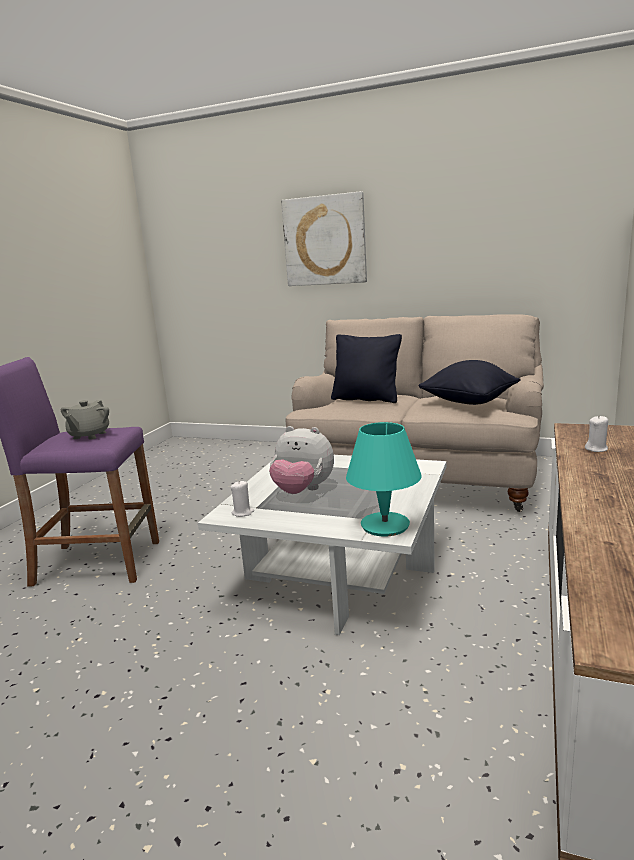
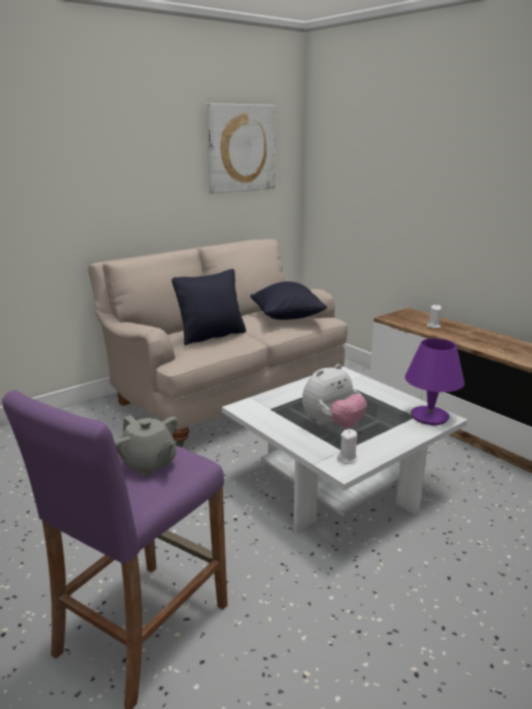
camera: 60 degrees left, 5 degrees up
picture [281,191,367,286] -> picture moved to [206,103,276,194]
turquoise table lamp [346,422,422,536] -> purple table lamp [405,338,464,425]

